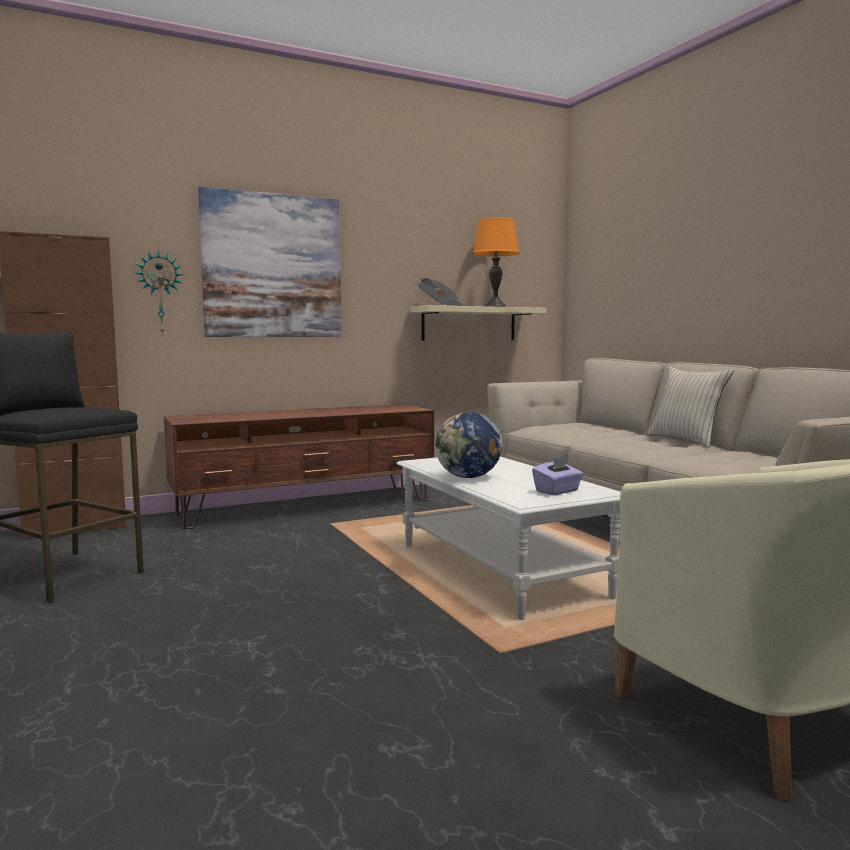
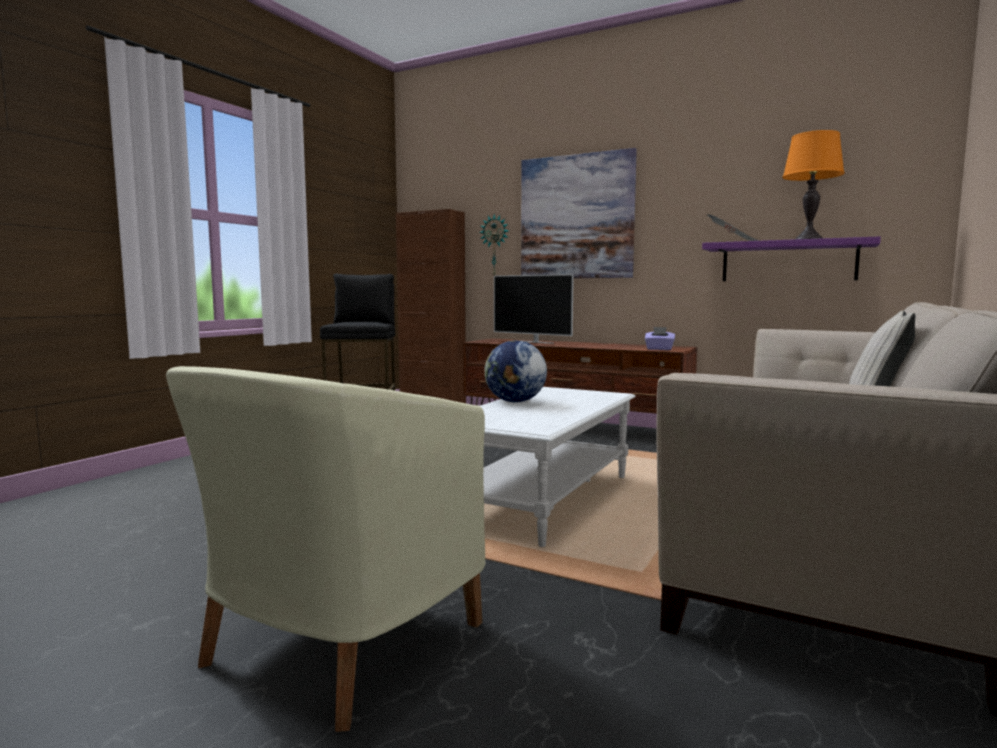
camera: 55 degrees right, 0 degrees up
beige shelf [410,305,546,341] -> purple shelf [702,236,881,281]
purple tissue box [532,456,583,495] -> purple tissue box moved to [645,327,675,350]
none -> television [494,274,574,344]

